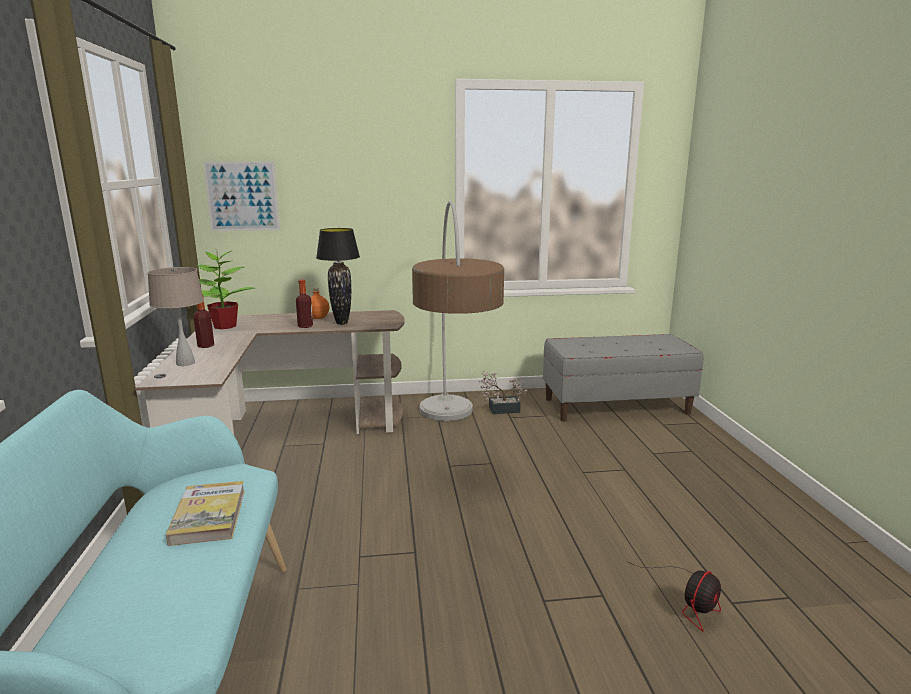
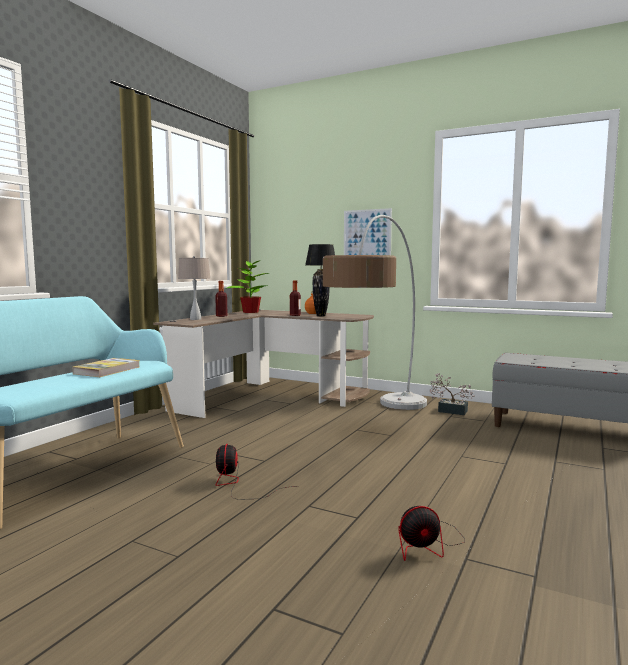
camera: 35 degrees right, 10 degrees down
picture [203,161,280,231] -> picture moved to [344,208,392,255]
none -> fan [216,444,299,500]

